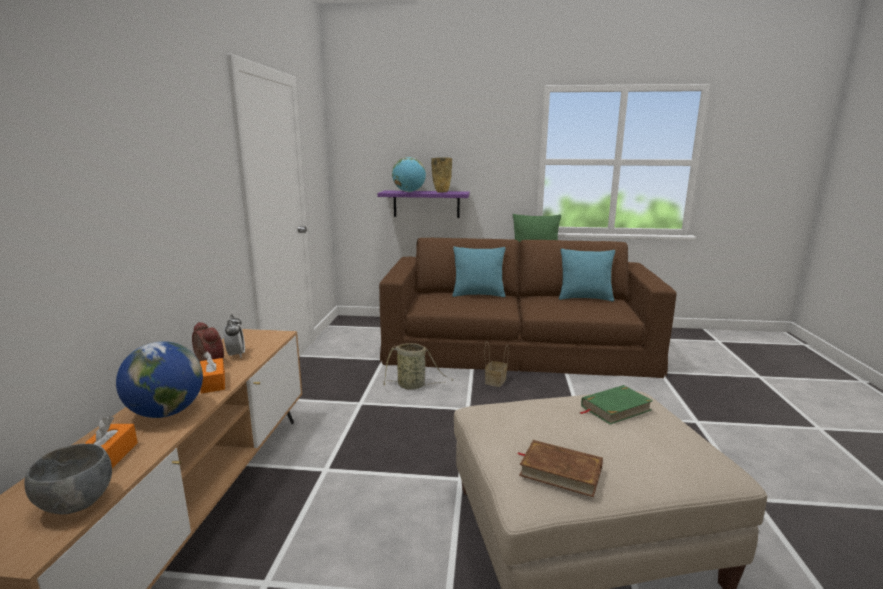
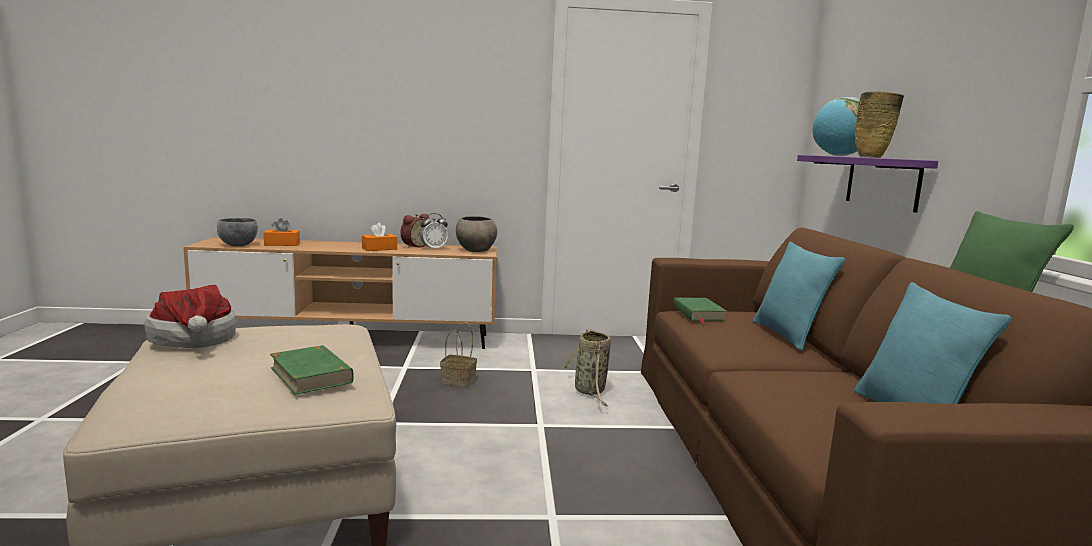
camera: 80 degrees right, 5 degrees down
globe [116,341,203,418] -> none
basket [484,341,509,387] -> basket moved to [440,322,477,387]
brown book [517,440,603,497] -> hat [144,285,236,348]
none -> grey bowl [456,216,497,252]
none -> green book [673,297,727,324]

